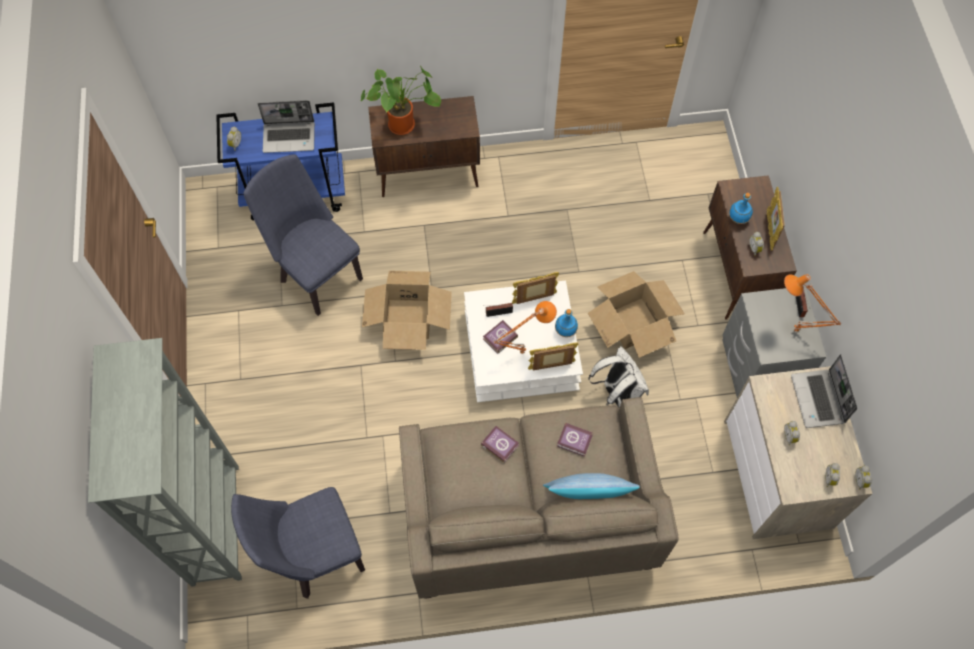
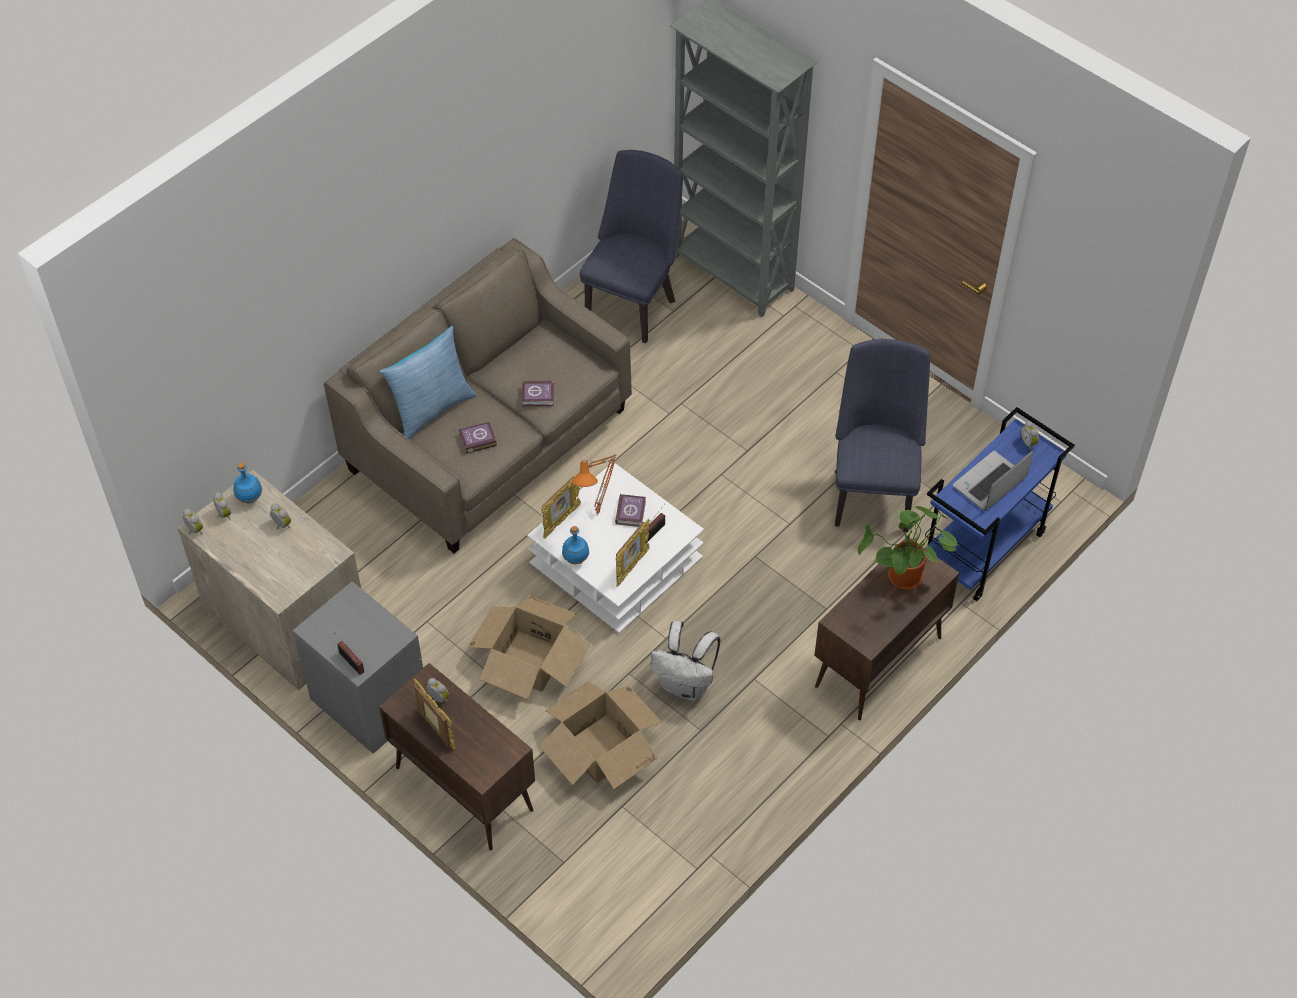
camera: 140 degrees right, 10 degrees down
blue chair [244,154,363,316] -> blue chair turned 90 degrees counterclockwise [835,339,930,532]
cardboard box [362,271,452,350] -> cardboard box moved to [539,682,663,789]
white backpack [588,346,649,408] -> white backpack moved to [650,621,721,701]
blue bottle [729,193,753,224] -> blue bottle moved to [233,463,262,503]
orange table lamp [784,274,841,332] -> none
laptop [791,354,857,428] -> none

